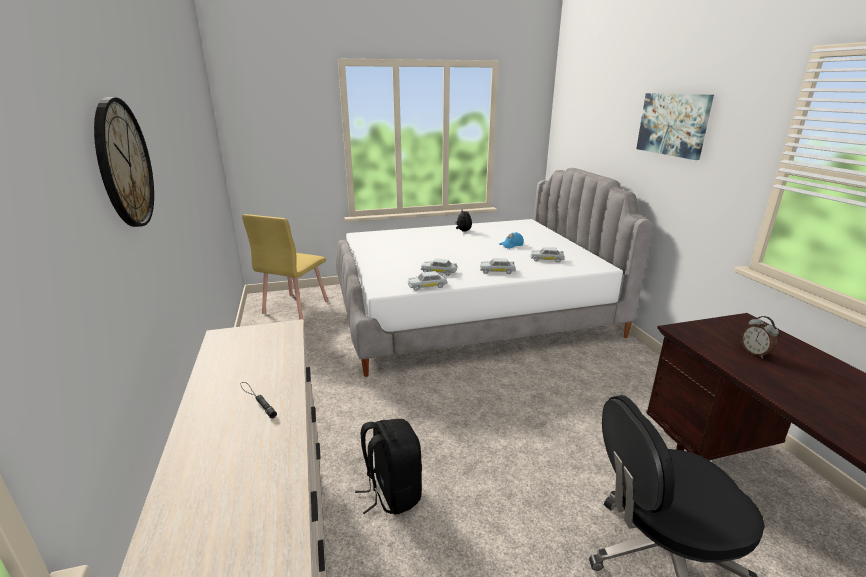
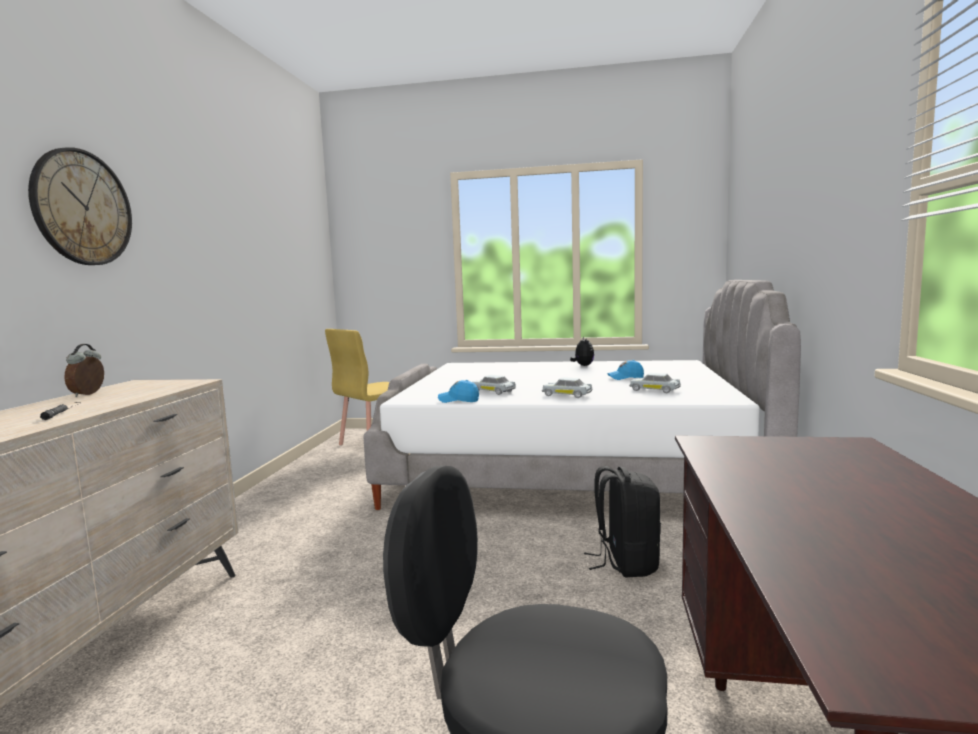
camera: 25 degrees right, 15 degrees down
black backpack [355,419,422,515] -> black backpack moved to [584,466,661,577]
white toy car [408,271,447,291] -> blue cap [438,380,479,403]
picture [636,93,714,160] -> none
alarm clock [741,316,779,359] -> alarm clock moved to [64,344,104,397]

